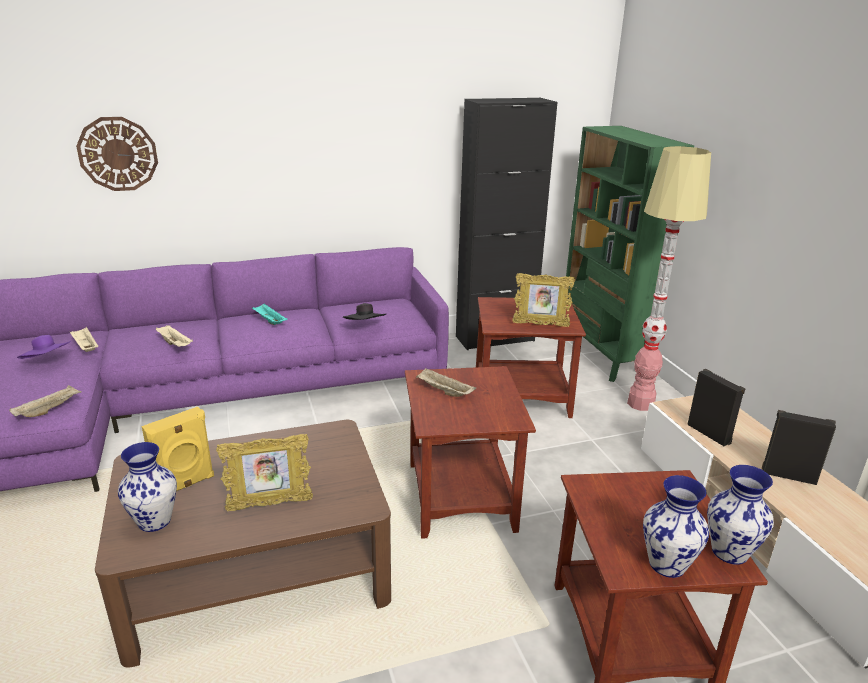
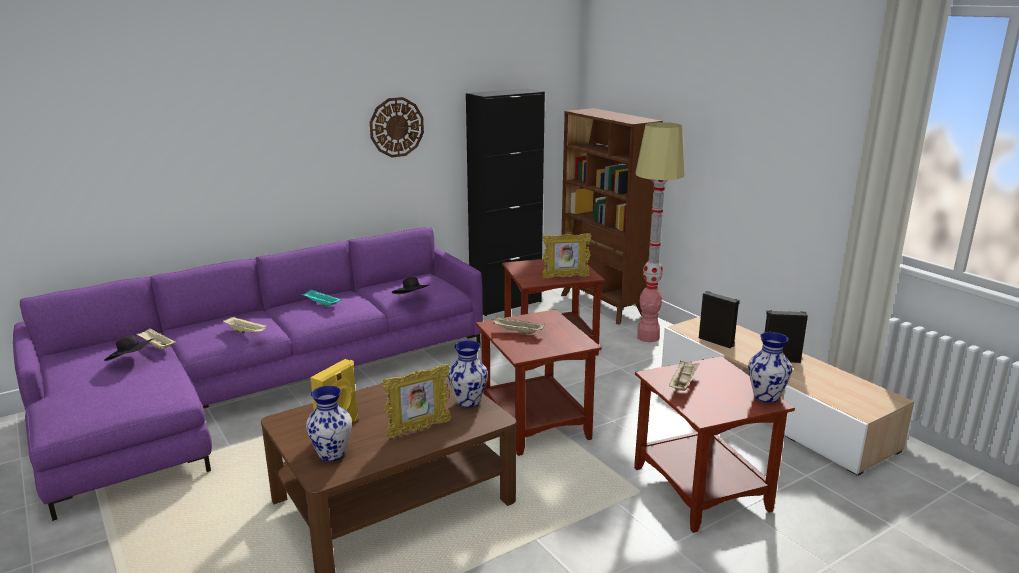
camera: 15 degrees left, 5 degrees down
beige tray [9,385,82,417] -> beige tray moved to [669,360,700,391]
purple hat [17,335,71,359] -> black hat [104,335,152,361]
wall clock [76,117,158,191] -> wall clock moved to [370,97,424,157]
green bookcase [566,126,694,382] -> brown bookcase [561,108,663,324]
vase [643,475,709,578] -> vase moved to [448,340,488,408]

